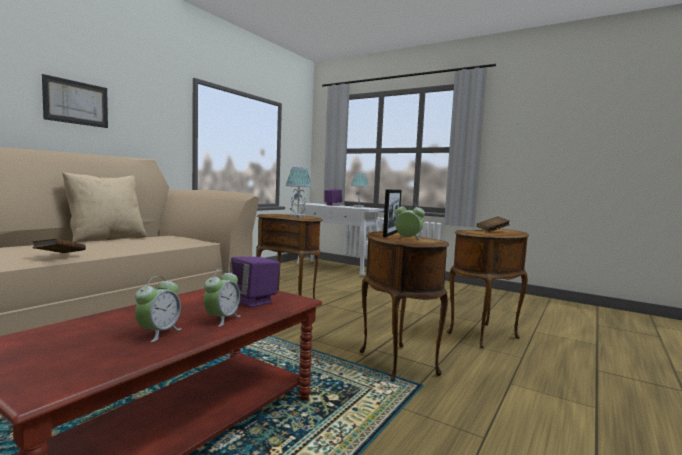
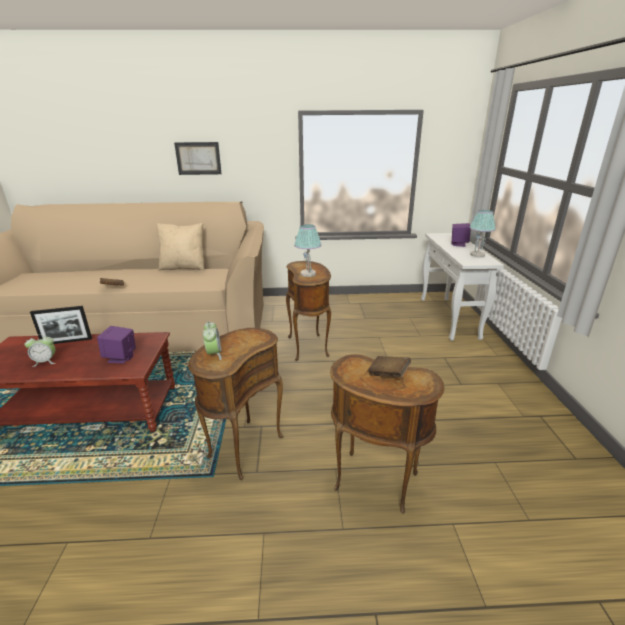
camera: 55 degrees right, 20 degrees up
alarm clock [204,268,241,327] -> none
picture frame [383,189,402,237] -> picture frame moved to [30,306,92,344]

